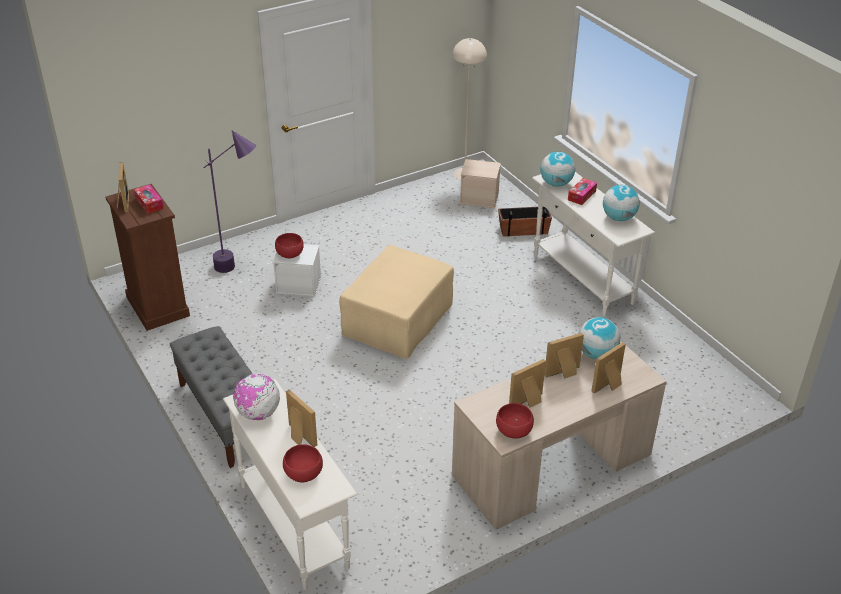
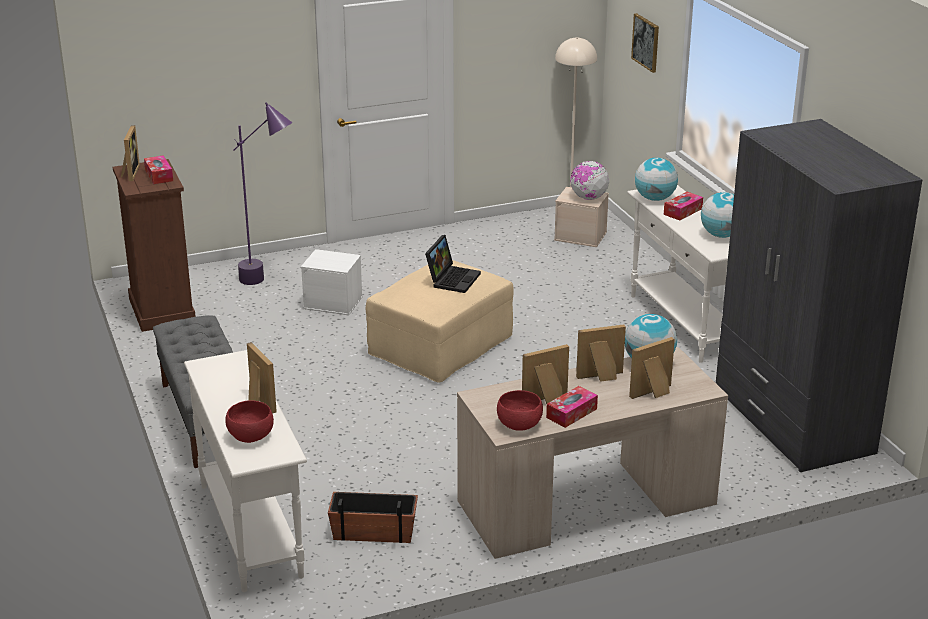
camera: 10 degrees right, 10 degrees down
globe [233,374,280,420] -> globe moved to [570,161,609,200]
red bowl [275,233,304,258] -> none
planter [498,206,552,237] -> planter moved to [328,492,418,543]
none -> laptop [425,235,481,293]
none -> tissue box [546,386,598,428]
none -> picture [631,13,659,73]
none -> grey wardrobe [716,119,922,472]

